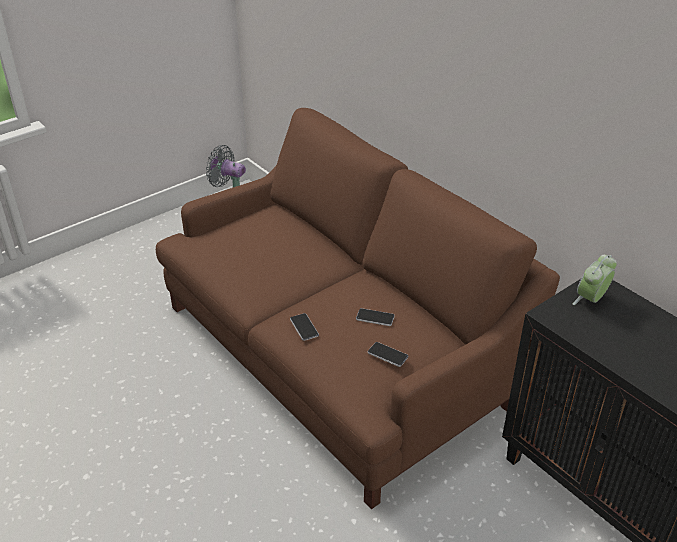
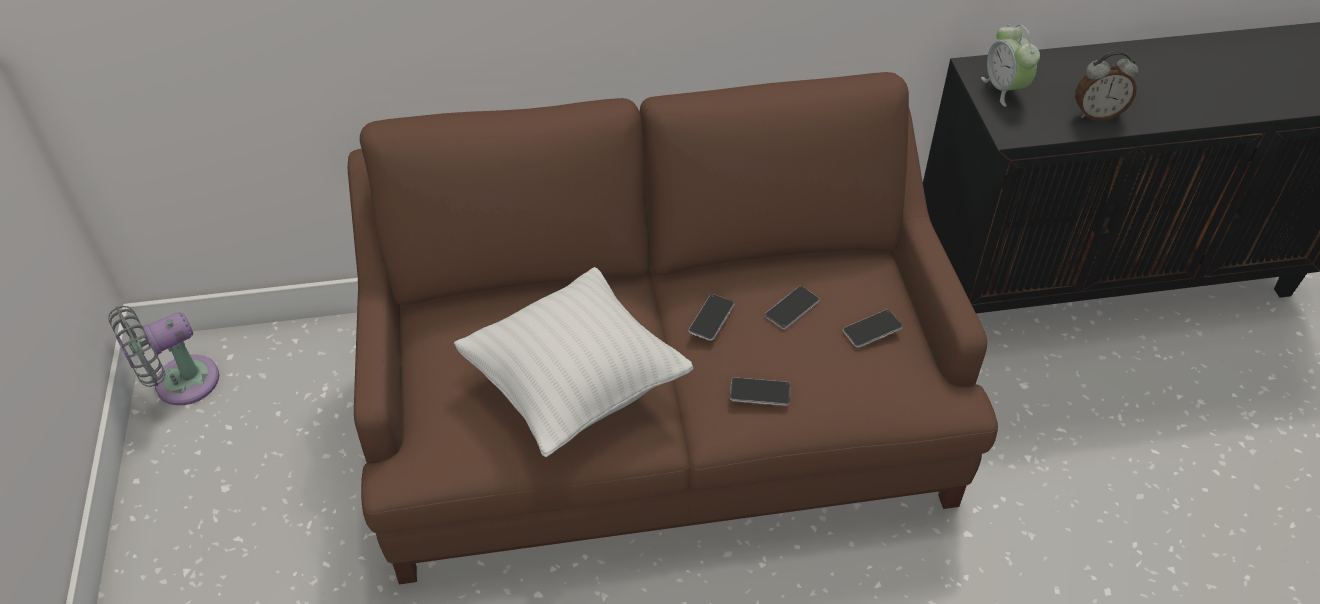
camera: 60 degrees left, 10 degrees up
none -> white pillow [454,267,693,457]
none -> phone [688,294,735,341]
none -> alarm clock [1075,51,1138,121]

